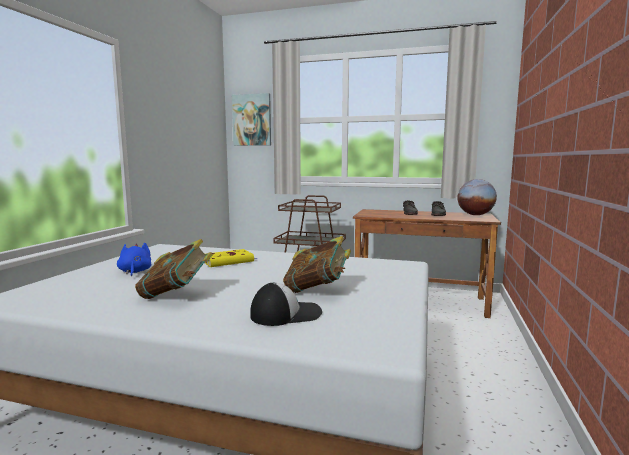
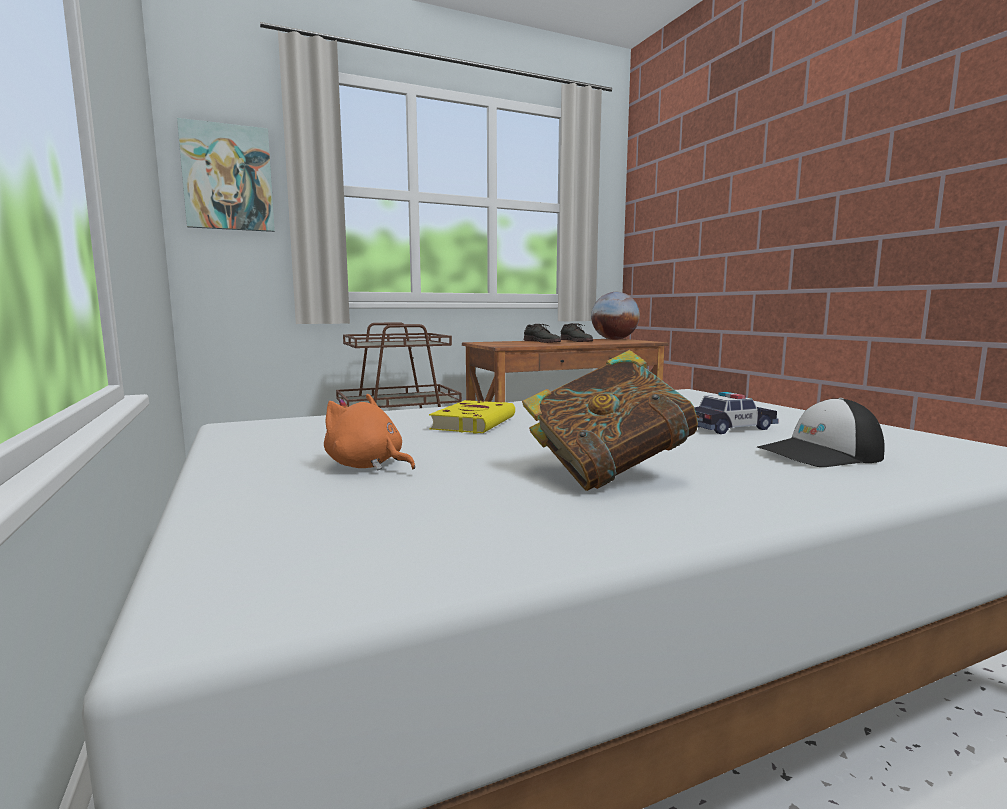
camera: 40 degrees left, 0 degrees up
blue plush toy [117,243,151,276] -> orange plush toy [324,394,415,471]
cap [250,283,322,326] -> cap turned 135 degrees counterclockwise [757,398,885,467]
book [283,236,351,293] -> toy car [694,392,779,434]

